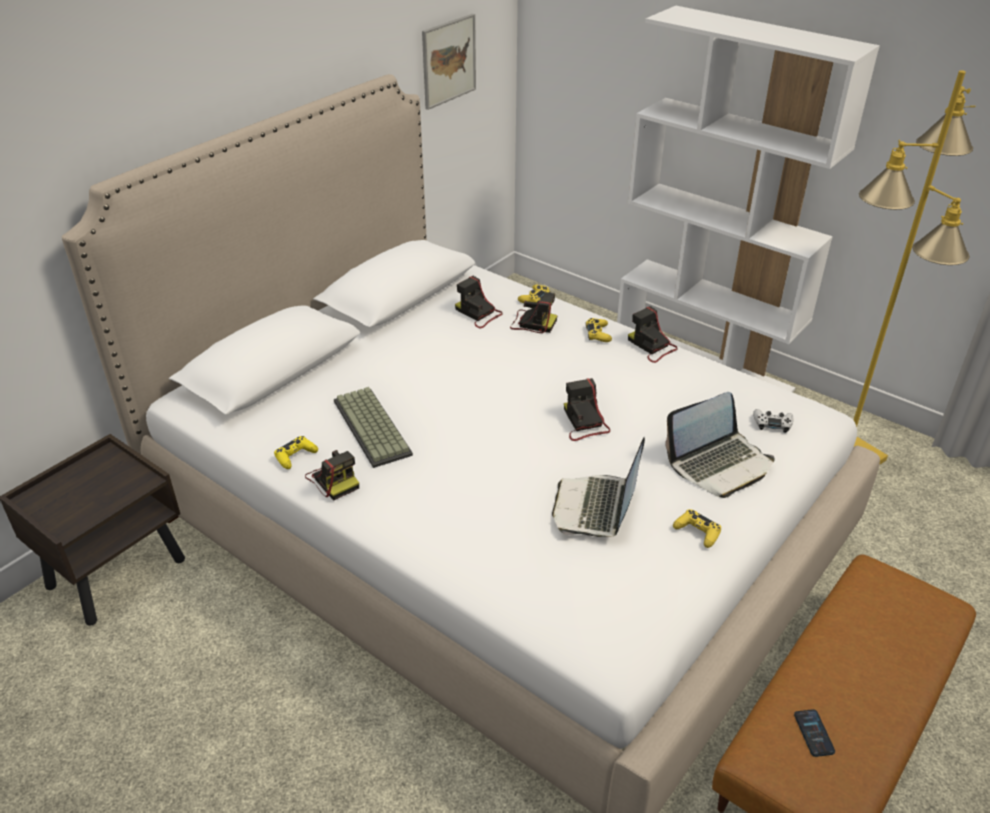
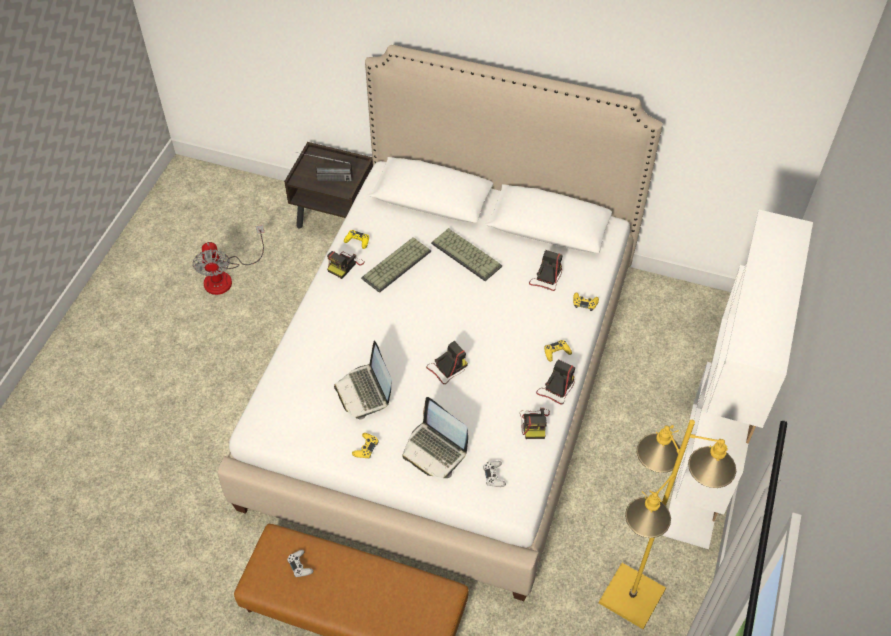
camera: 70 degrees right, 15 degrees up
picture [422,14,476,110] -> none
camera [510,293,558,333] -> camera moved to [520,408,550,439]
laptop [552,437,645,537] -> laptop turned 105 degrees counterclockwise [334,341,392,420]
phone [794,709,835,757] -> white game controller [287,550,313,577]
none -> fan [192,225,264,295]
none -> radio [296,152,353,182]
none -> keyboard [431,228,502,281]

